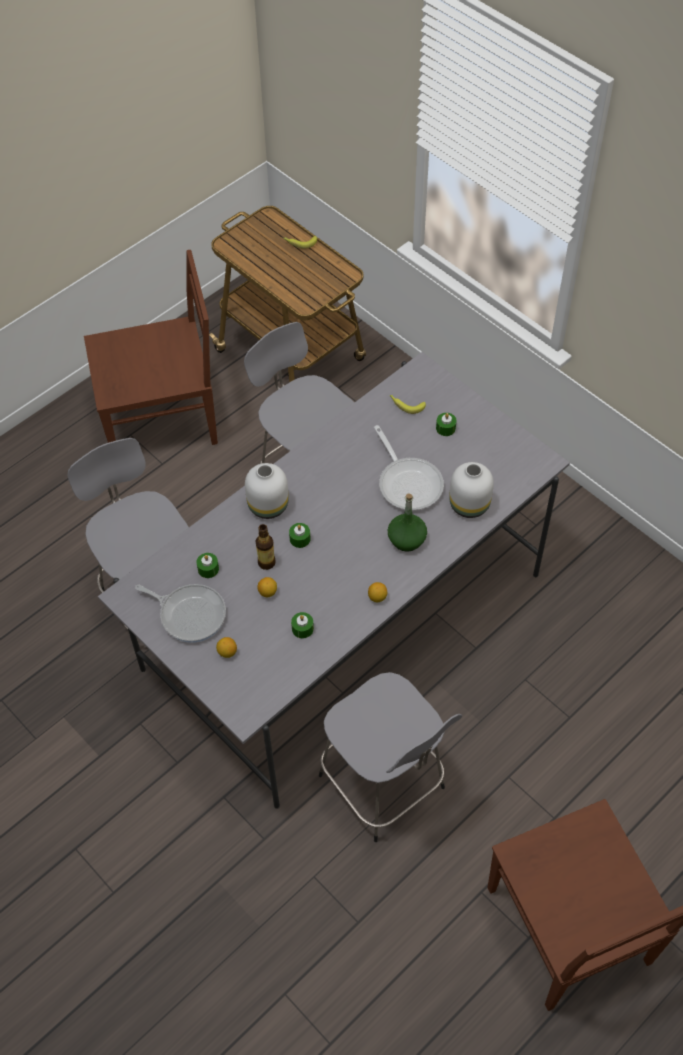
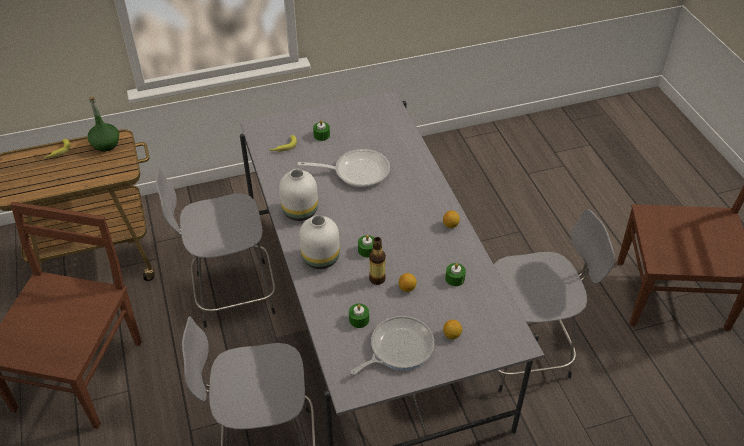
camera: 65 degrees left, 10 degrees down
green bottle [388,493,427,551] -> green bottle moved to [87,97,119,152]
white vase [449,462,494,518] -> white vase moved to [279,169,318,221]

